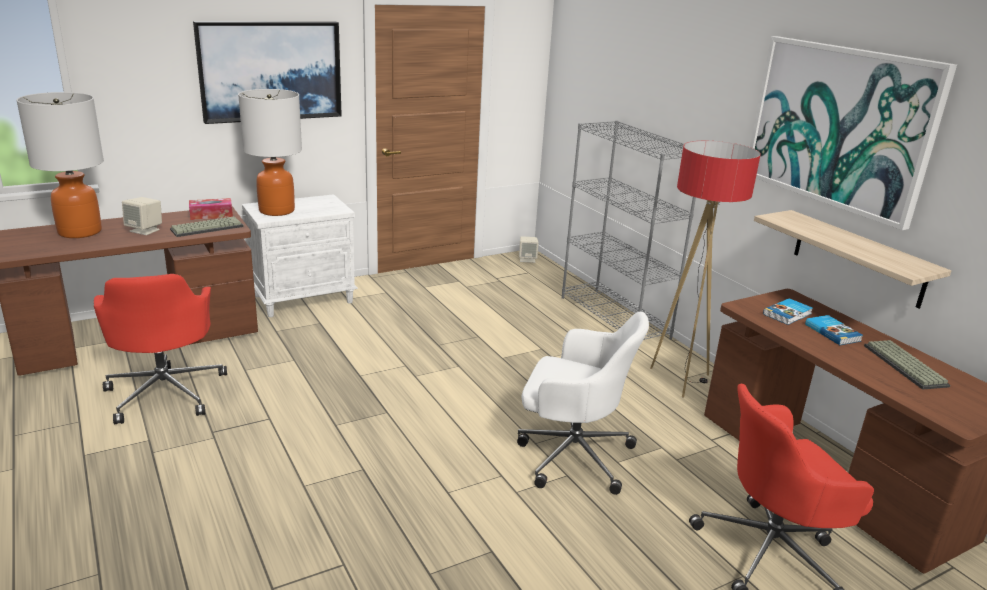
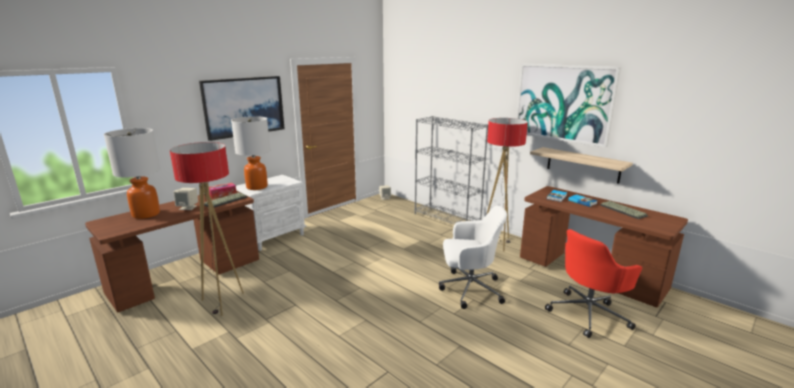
camera: 15 degrees left, 5 degrees down
red office chair [94,274,227,424] -> floor lamp [170,142,244,316]

